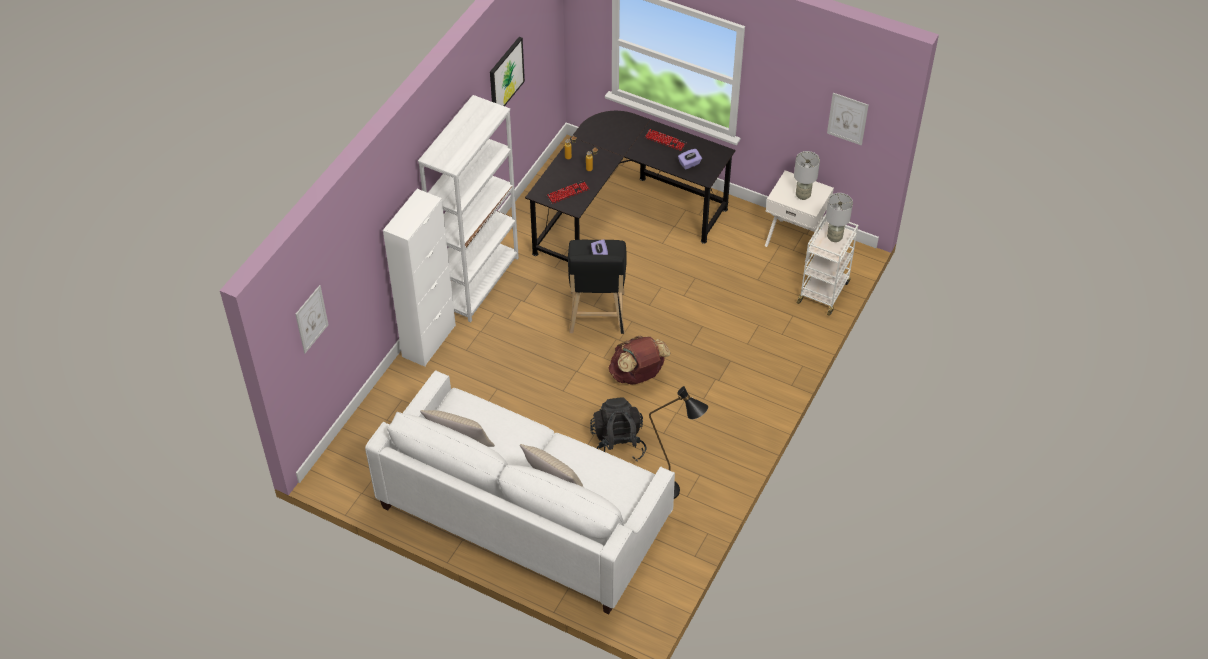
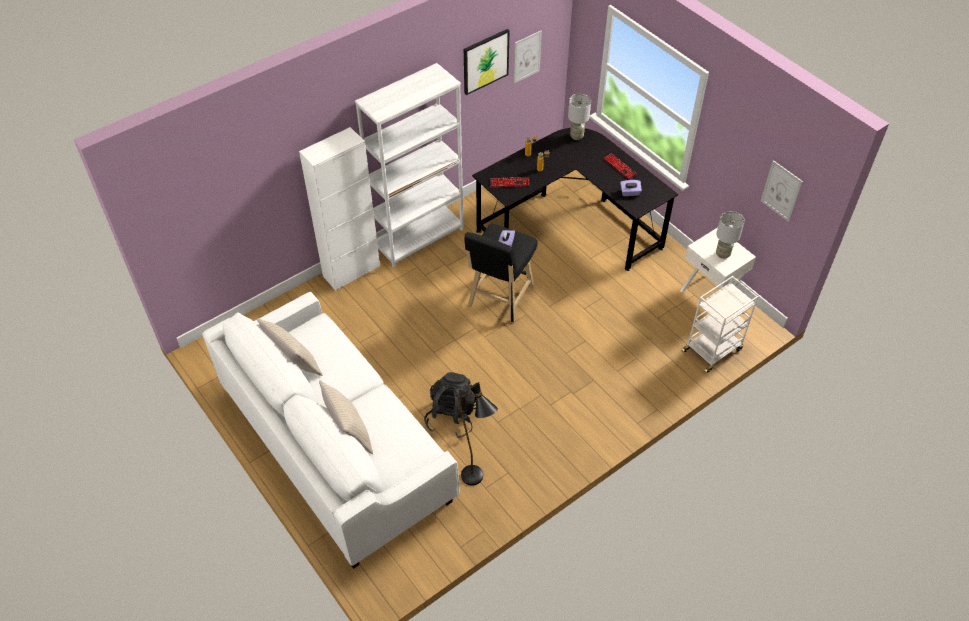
camera: 25 degrees right, 0 degrees up
picture [295,285,329,353] -> picture moved to [514,30,542,83]
brown backpack [609,336,670,385] -> none
grey table lamp [826,193,853,242] -> grey table lamp moved to [568,94,591,140]

